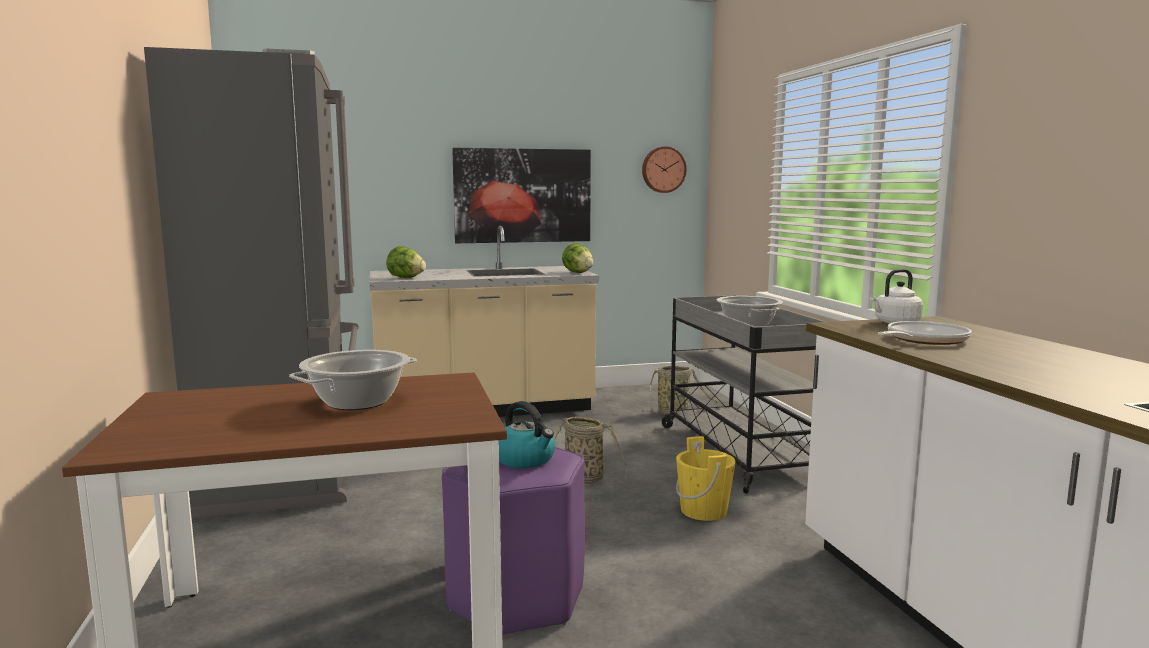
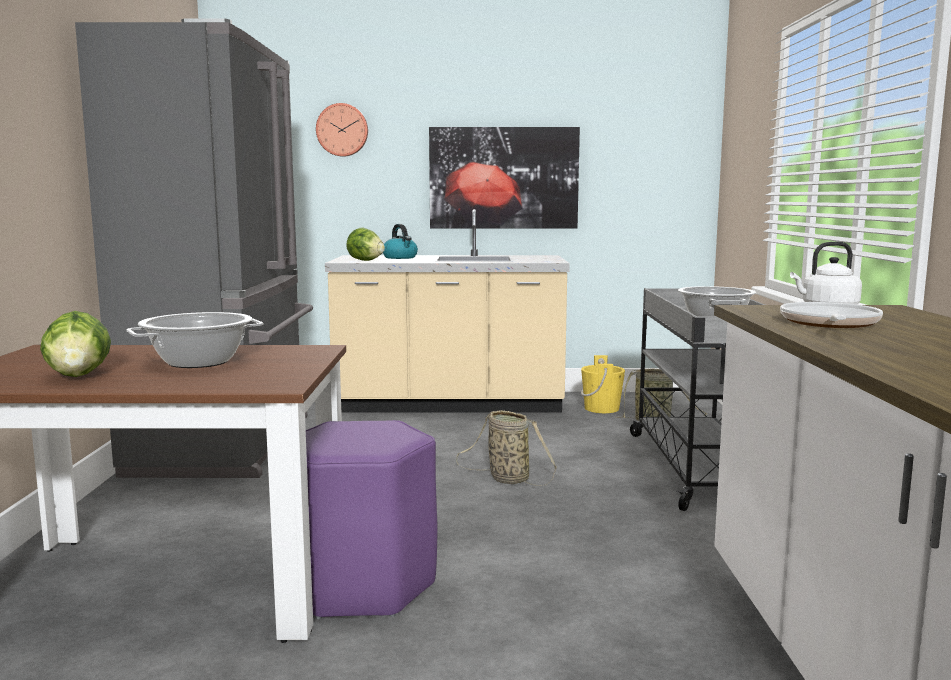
camera: 15 degrees right, 0 degrees up
kettle [499,401,556,468] -> kettle moved to [383,224,418,259]
lettuce [562,243,593,273] -> lettuce moved to [40,311,111,377]
wall clock [642,146,687,193] -> wall clock moved to [316,103,368,157]
yellow bucket [676,436,736,521] -> yellow bucket moved to [581,355,625,413]
frying pan [878,321,972,345] -> frying pan turned 45 degrees counterclockwise [780,302,883,328]

